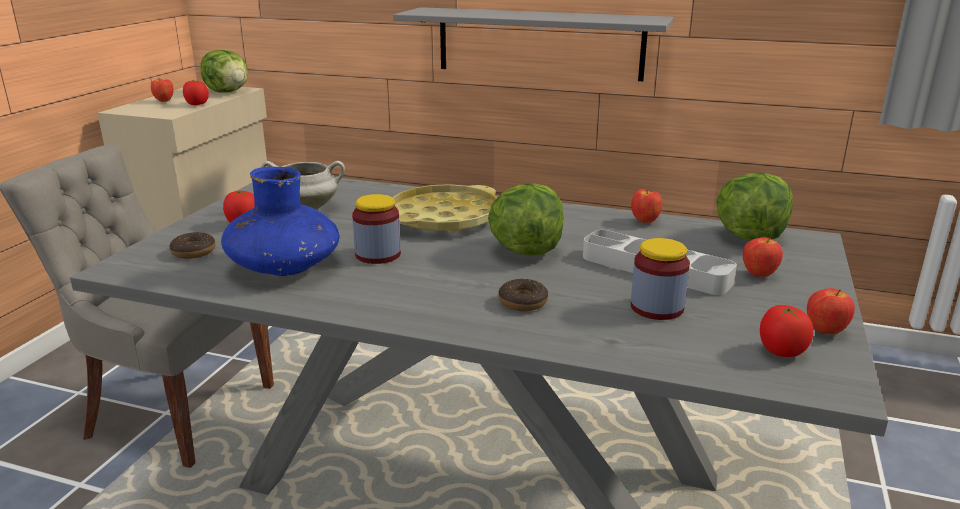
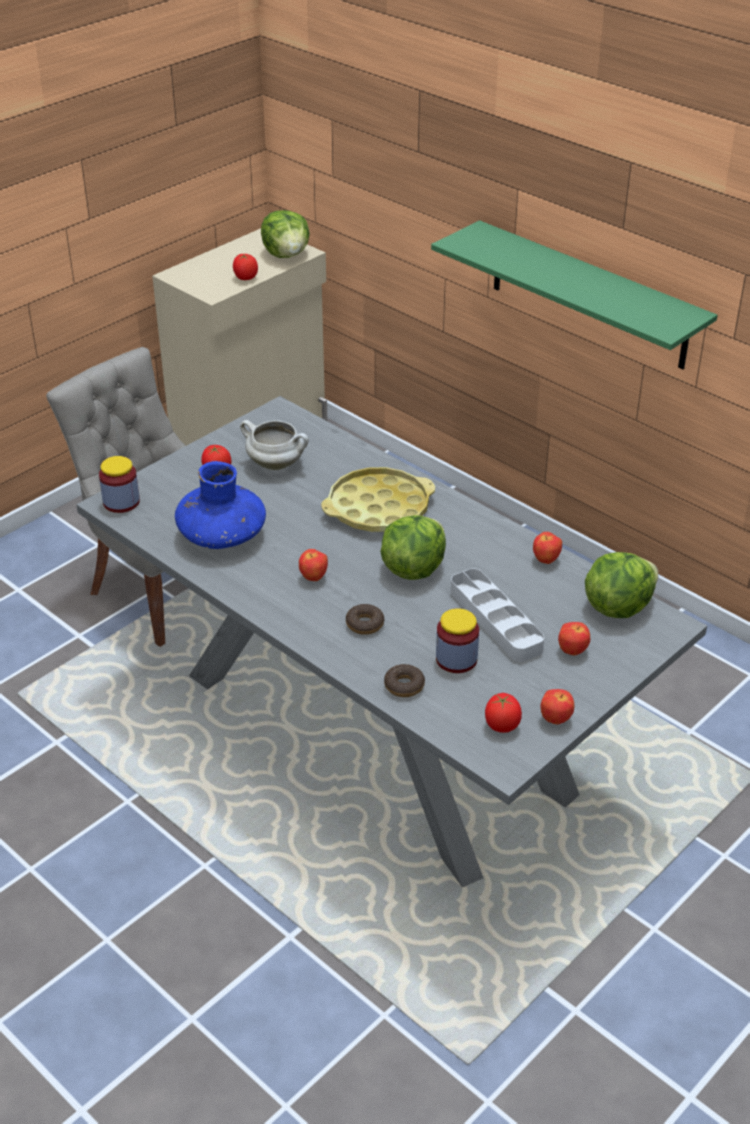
camera: 25 degrees right, 15 degrees up
apple [151,78,174,102] -> apple moved to [299,549,328,581]
donut [169,232,215,259] -> donut moved to [384,664,425,697]
jar [352,194,401,264] -> jar moved to [99,456,140,513]
grey shelf [393,7,674,81] -> green shelf [431,220,718,369]

